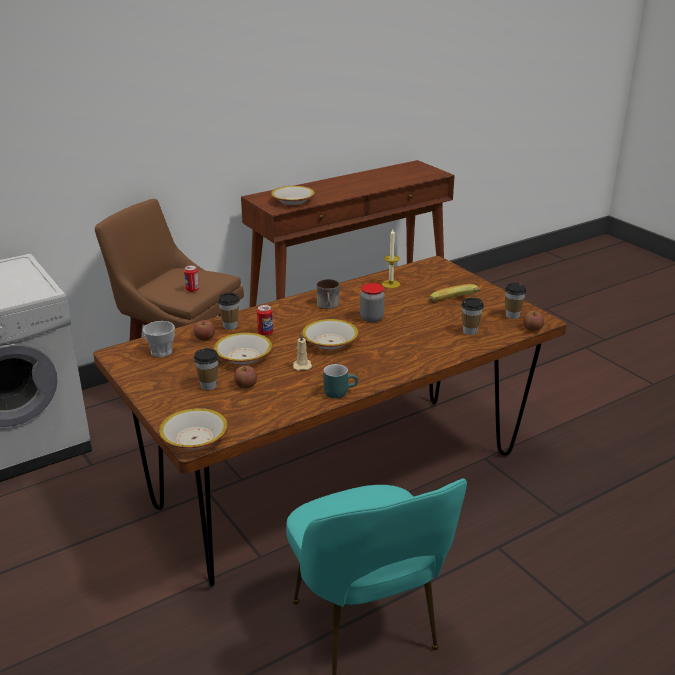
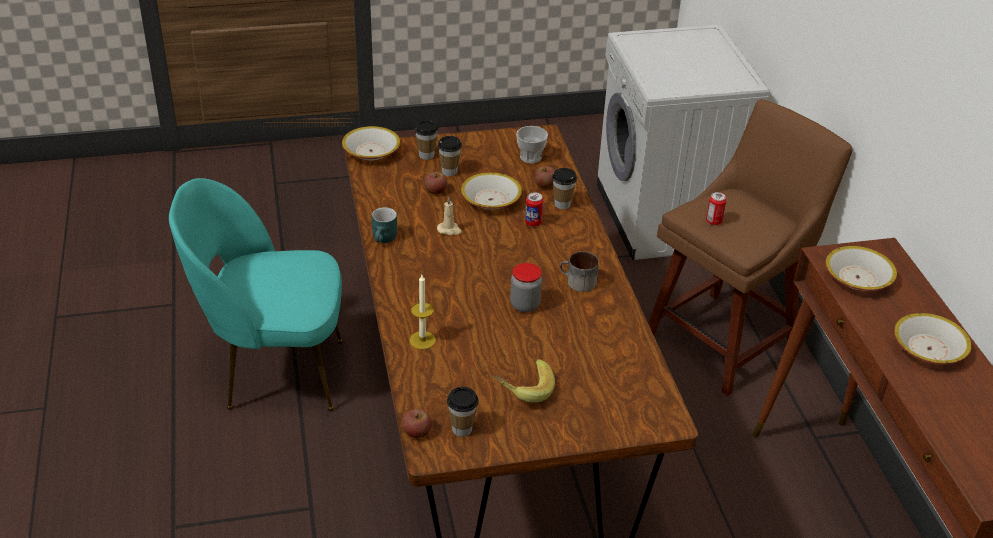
camera: 110 degrees right, 10 degrees up
bowl [302,319,359,350] -> bowl moved to [894,313,972,365]
candle [382,229,400,288] -> candle moved to [410,275,436,349]
cup [461,298,484,335] -> cup moved to [414,120,438,160]

